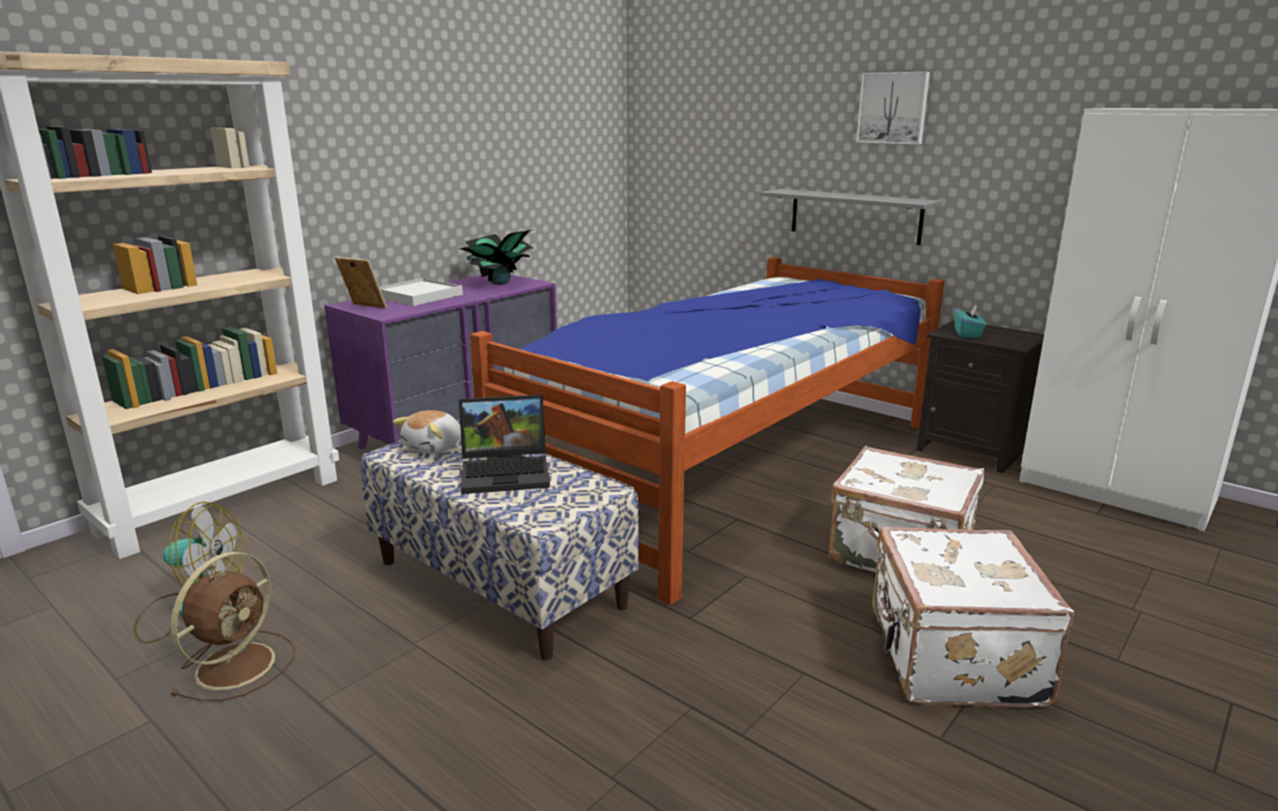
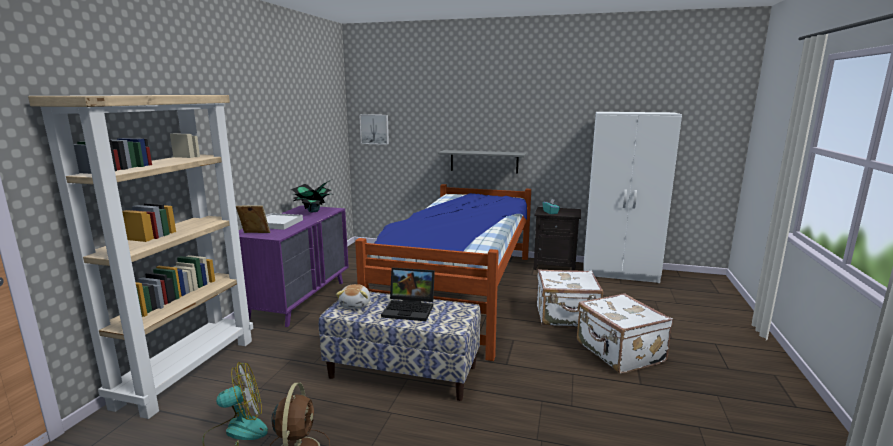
camera: 25 degrees left, 5 degrees down
laptop [459,395,550,494] -> laptop turned 45 degrees clockwise [381,268,435,321]
picture [856,72,930,145] -> picture moved to [359,114,389,145]

